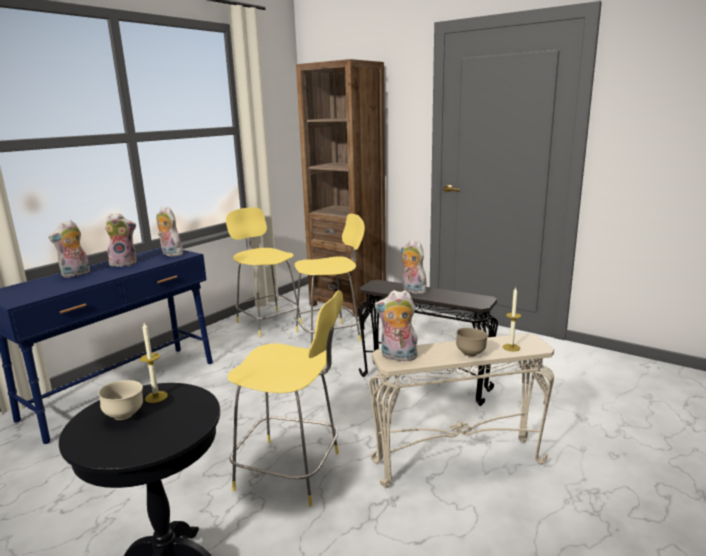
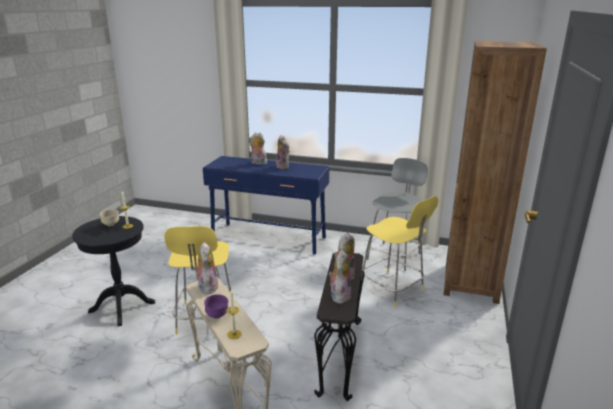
camera: 70 degrees right, 5 degrees up
plush toy [156,206,183,256] -> plush toy moved to [329,250,351,304]
yellow stool [226,207,302,337] -> grey stool [367,158,428,271]
brown bowl [456,328,488,357] -> purple bowl [204,294,228,318]

